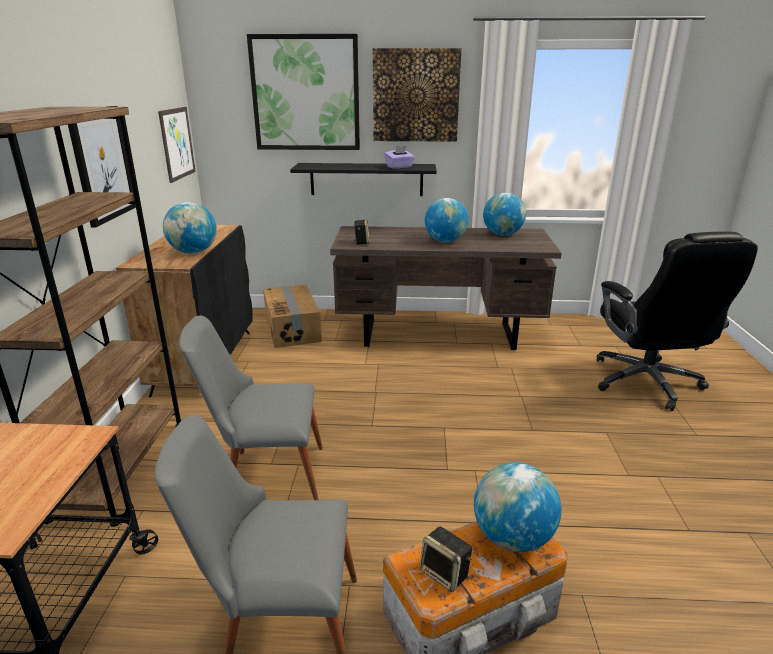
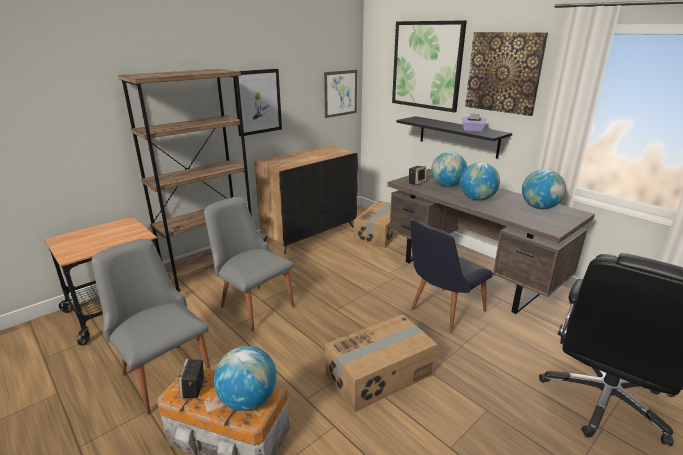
camera: 45 degrees right, 0 degrees up
globe [163,202,217,254] -> globe moved to [431,152,467,187]
none -> cardboard box [325,315,437,412]
none -> black chair [410,220,493,333]

